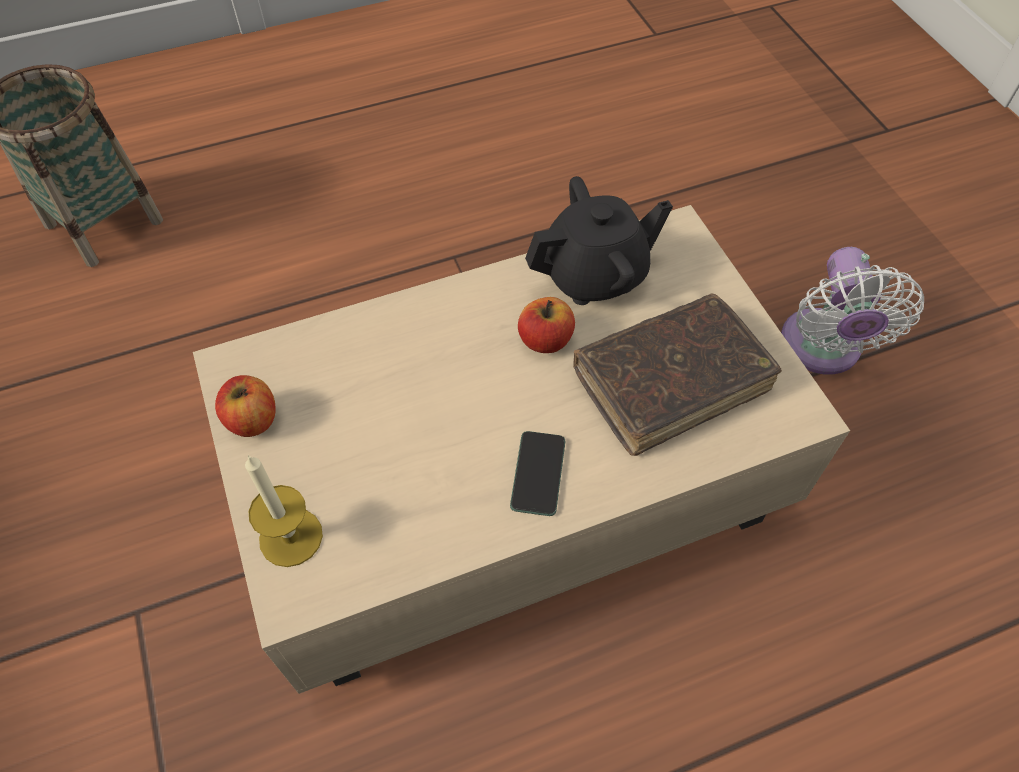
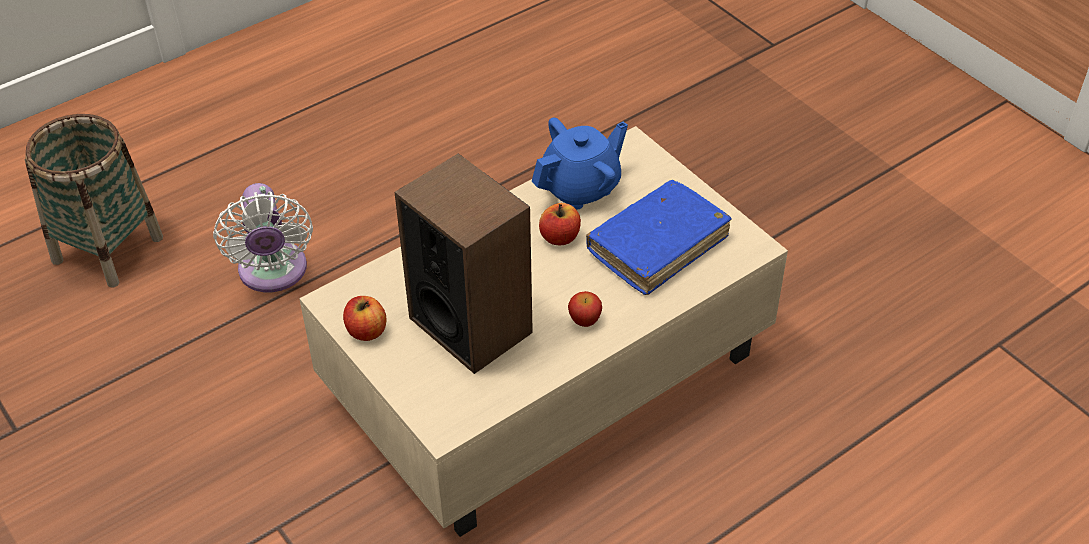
camera: 15 degrees left, 10 degrees down
candle [245,455,323,567] -> none
phone [510,431,565,516] -> apple [568,291,602,327]
black teapot [525,176,673,305] -> blue teapot [532,118,628,210]
brown book [573,293,782,456] -> blue book [586,180,731,295]
white fan [781,247,924,375] -> white fan moved to [213,183,313,292]
none -> speaker [395,153,533,374]

